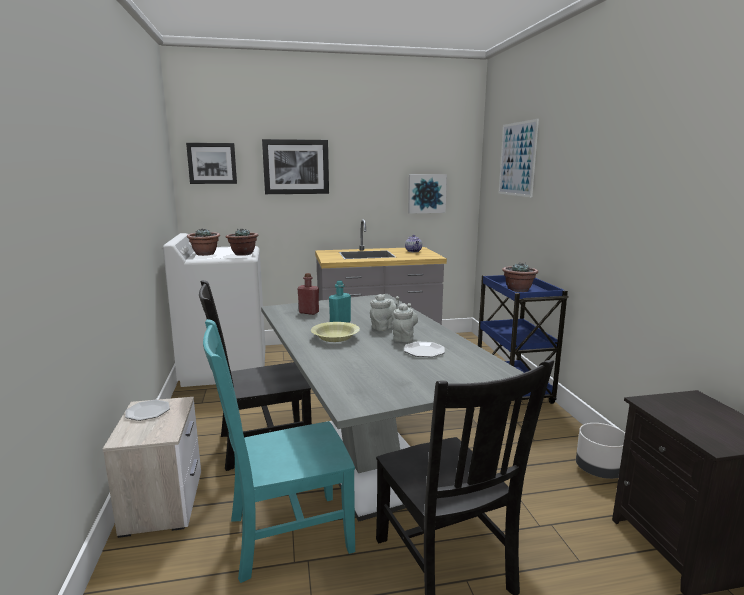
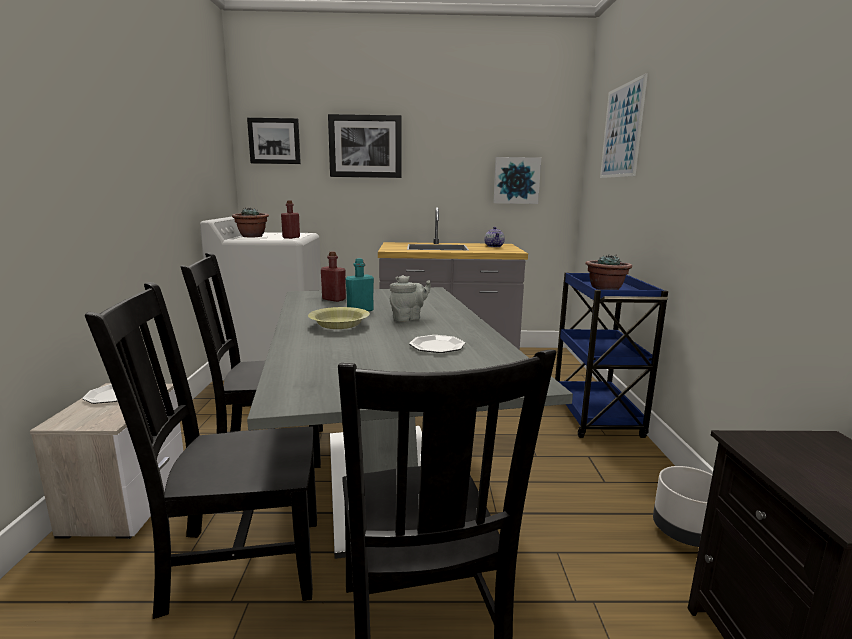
camera: 10 degrees right, 0 degrees up
turquoise chair [203,319,355,583] -> black chair [85,282,317,619]
potted plant [226,229,258,256] -> red bottle [281,200,300,239]
grey teapot [392,303,418,342] -> none

